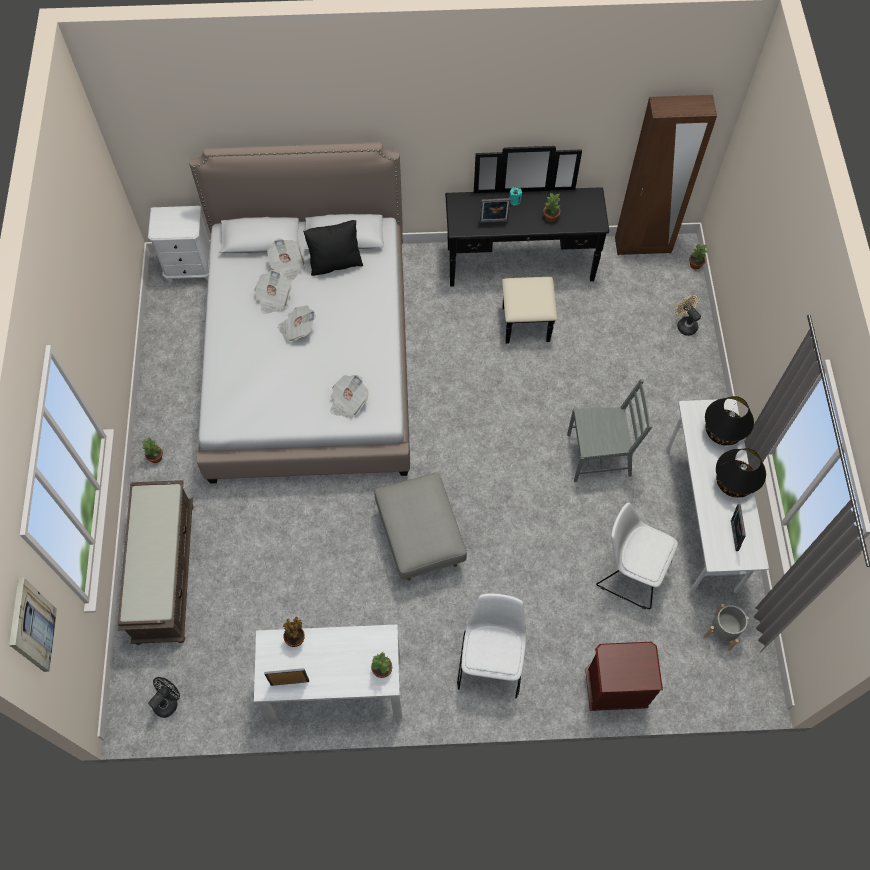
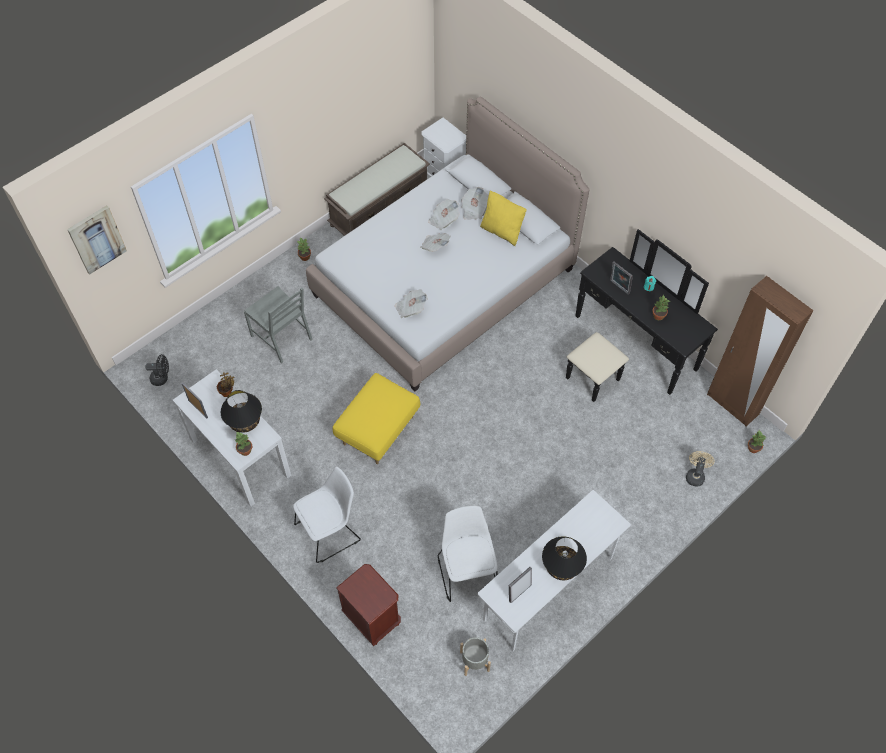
camera: 50 degrees right, 5 degrees down
brown bench [118,480,193,645] -> brown bench moved to [324,143,430,236]
black pillow [303,220,363,276] -> yellow pillow [480,190,527,246]
grey ottoman [375,472,467,581] -> yellow ottoman [333,373,420,464]
grey chair [567,379,653,482] -> grey chair moved to [244,286,313,363]
black table lamp [705,396,754,446] -> black table lamp moved to [221,390,262,433]

